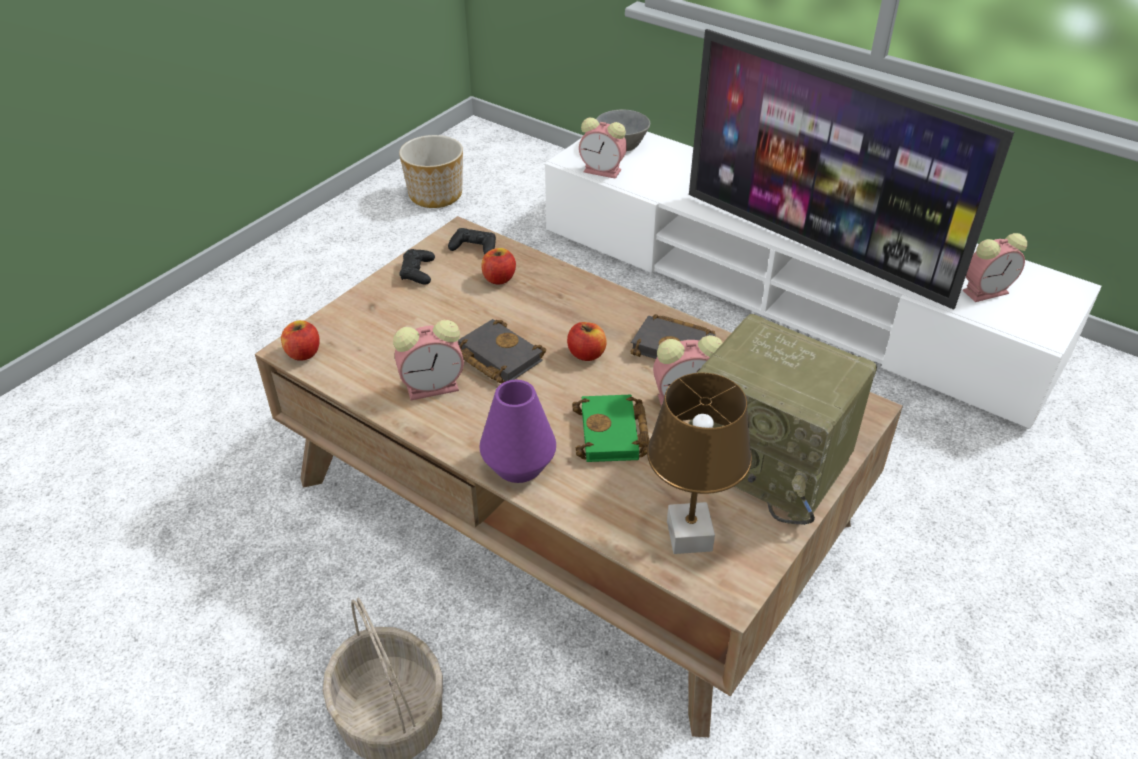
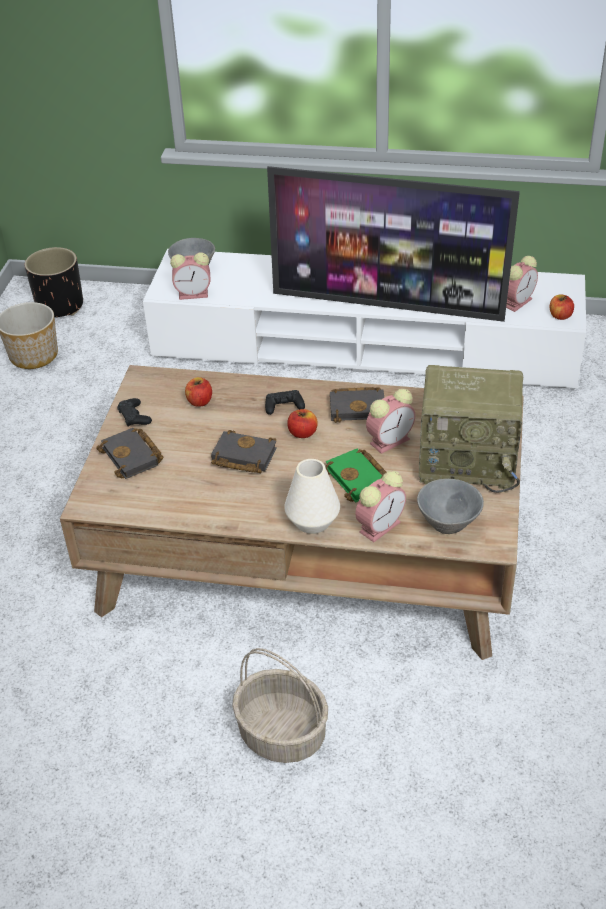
camera: 25 degrees left, 0 degrees up
apple [281,320,320,361] -> apple moved to [550,295,574,320]
alarm clock [393,320,464,400] -> alarm clock moved to [355,471,406,542]
black game controller [448,228,496,255] -> black game controller moved to [265,390,305,415]
purple vase [480,380,556,483] -> white vase [284,459,340,534]
brown table lamp [647,373,752,554] -> grey bowl [417,479,484,534]
none -> black planter [25,247,83,317]
none -> black book [96,428,163,479]

